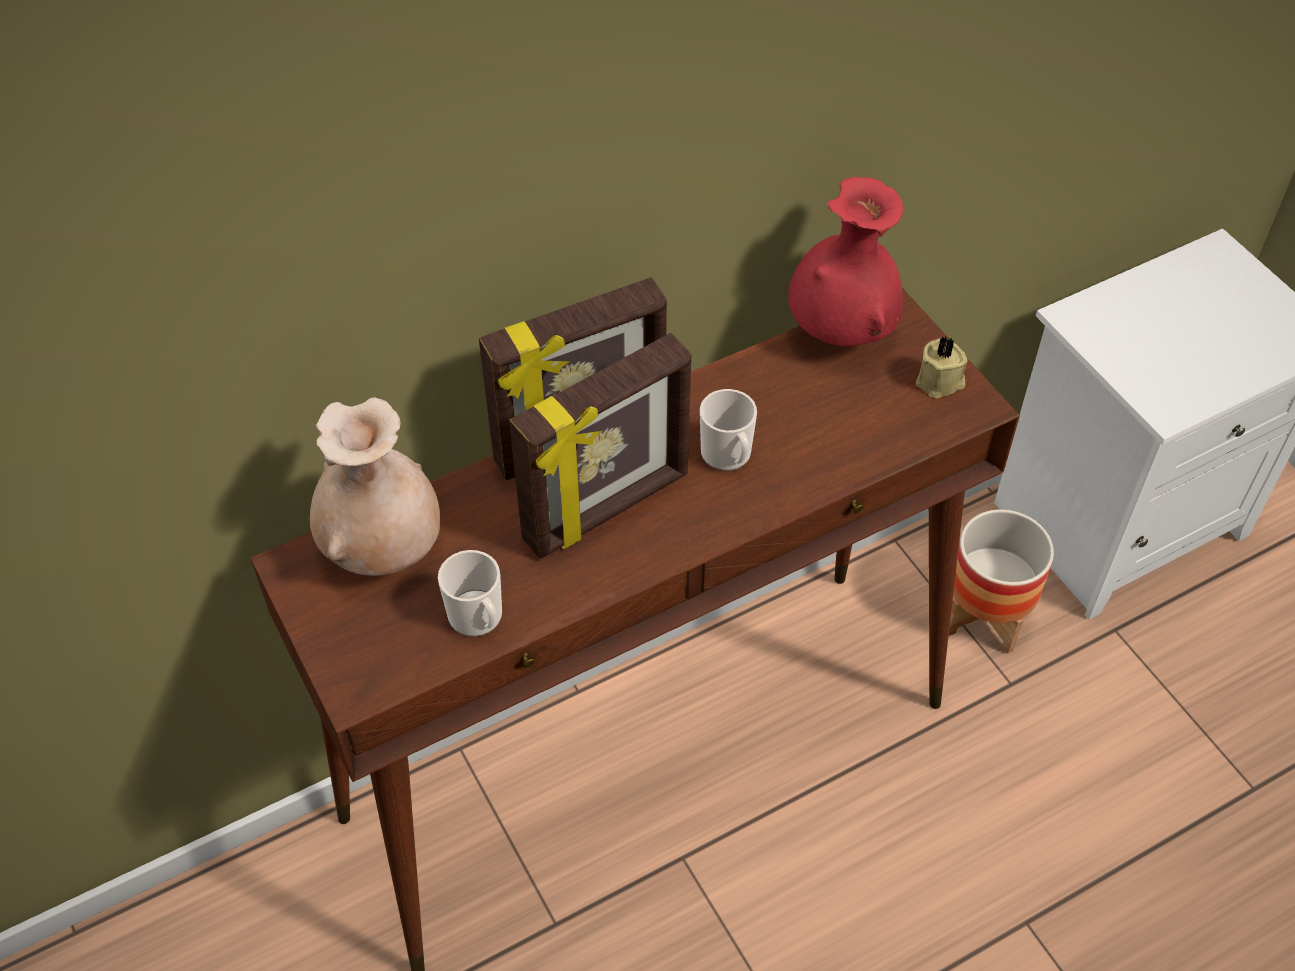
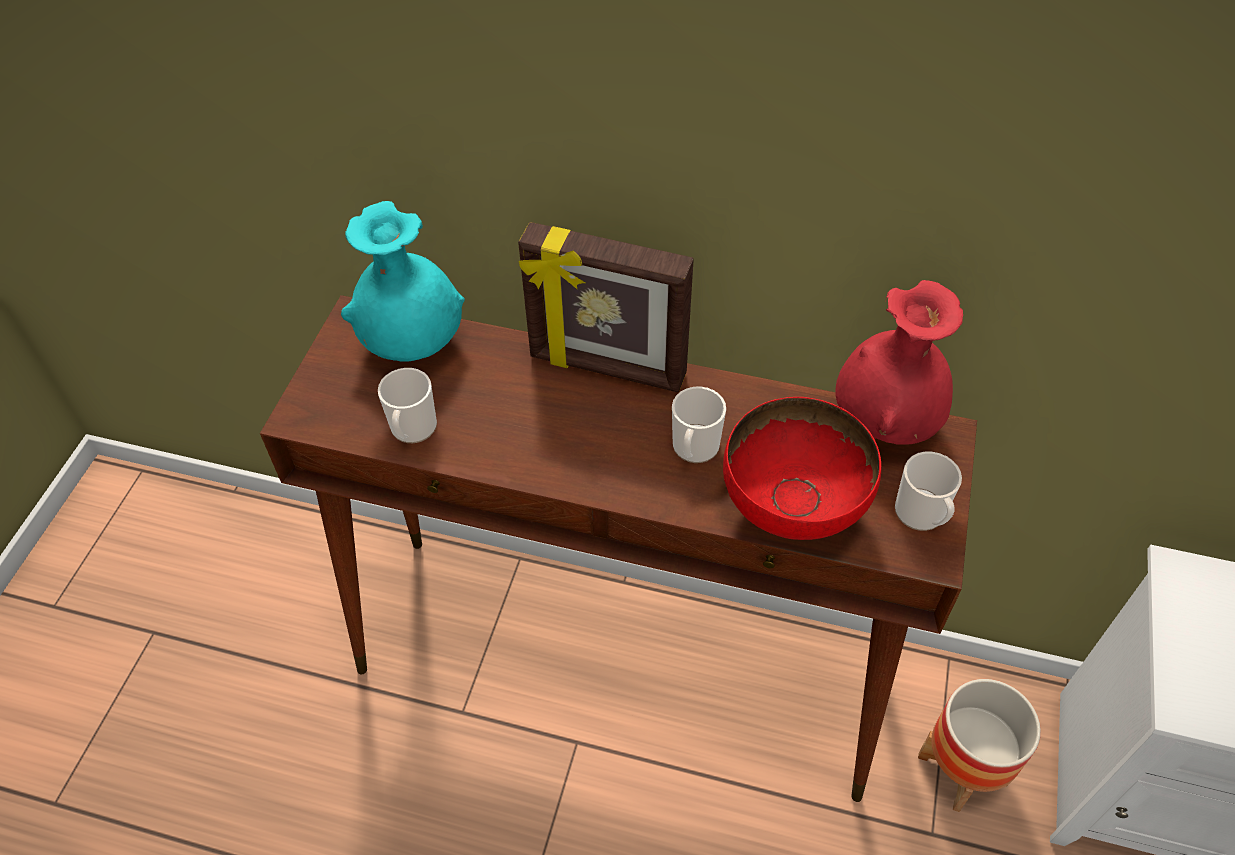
camera: 45 degrees right, 0 degrees up
beige vase [310,398,440,576] -> turquoise vase [341,201,465,362]
picture frame [509,333,691,559] -> none
beige candle [916,336,967,399] -> mug [895,452,962,531]
none -> red bowl [723,397,881,540]

